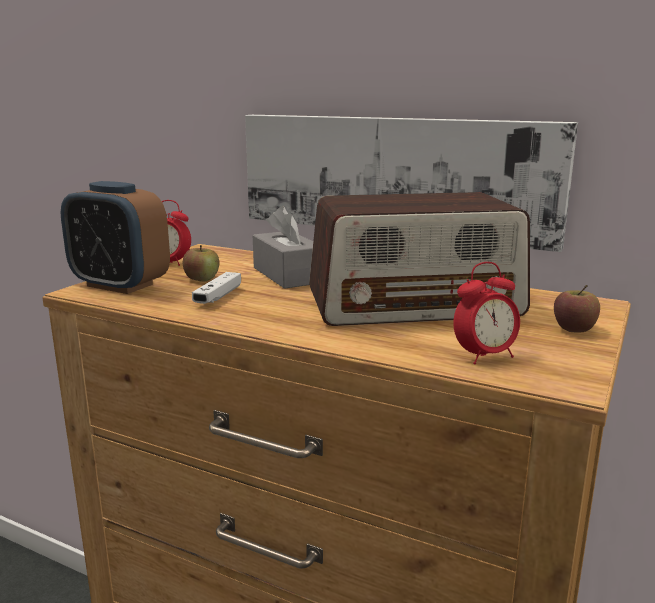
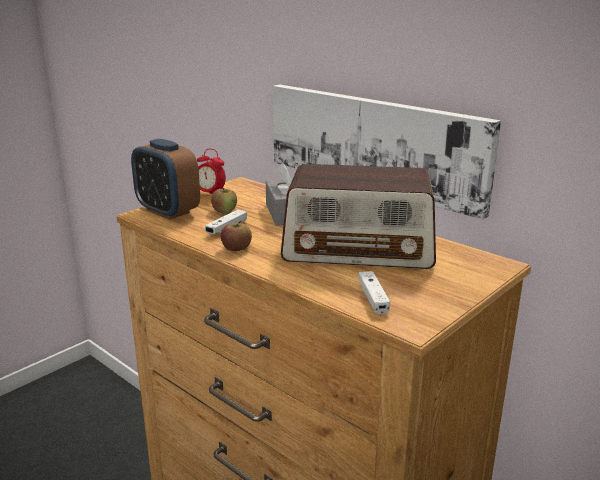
camera: 15 degrees right, 5 degrees up
alarm clock [454,262,520,364] -> white game controller [358,271,390,314]
apple [554,285,600,333] -> apple moved to [221,221,252,251]

